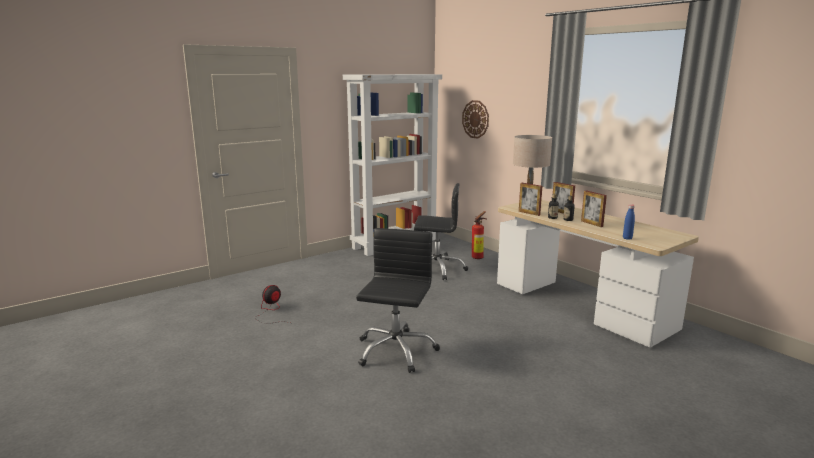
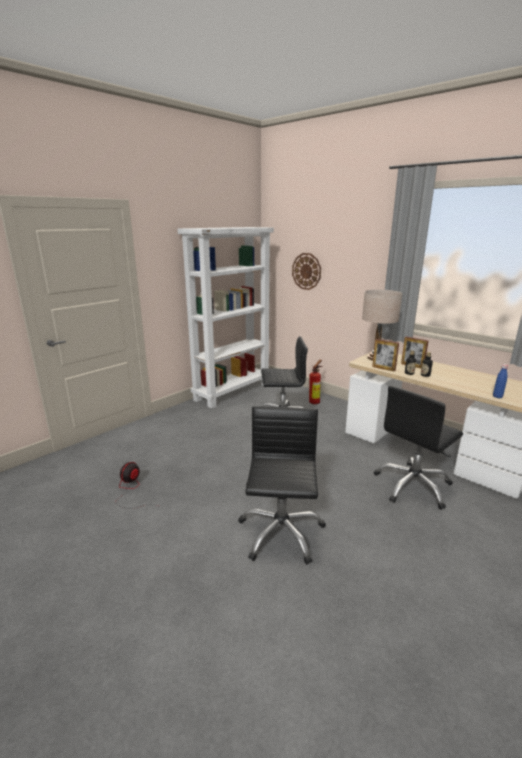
camera: 10 degrees left, 5 degrees up
picture frame [581,190,607,227] -> none
none -> black office chair [374,386,463,510]

